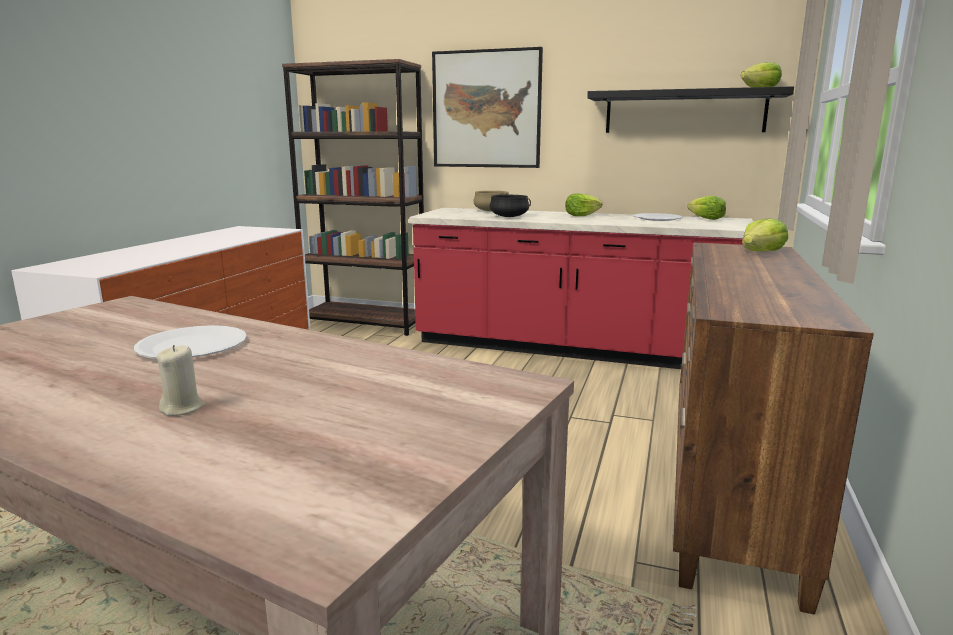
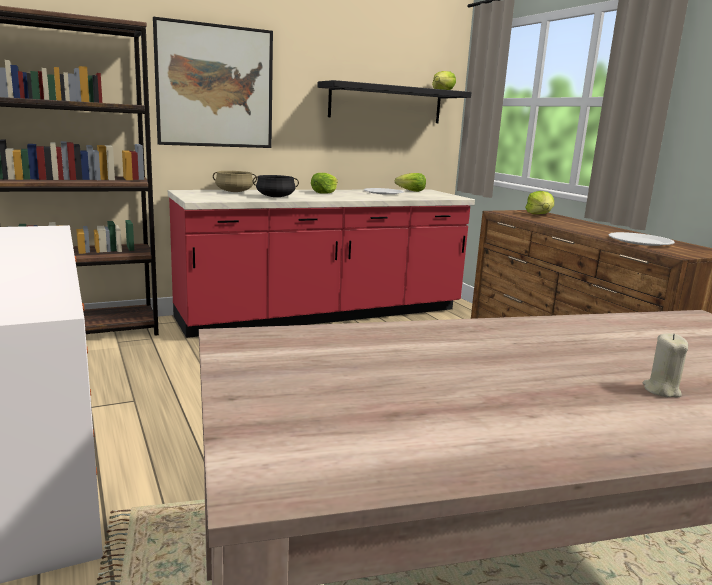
camera: 45 degrees left, 0 degrees up
white plate [134,325,247,359] -> white plate moved to [608,232,675,246]

